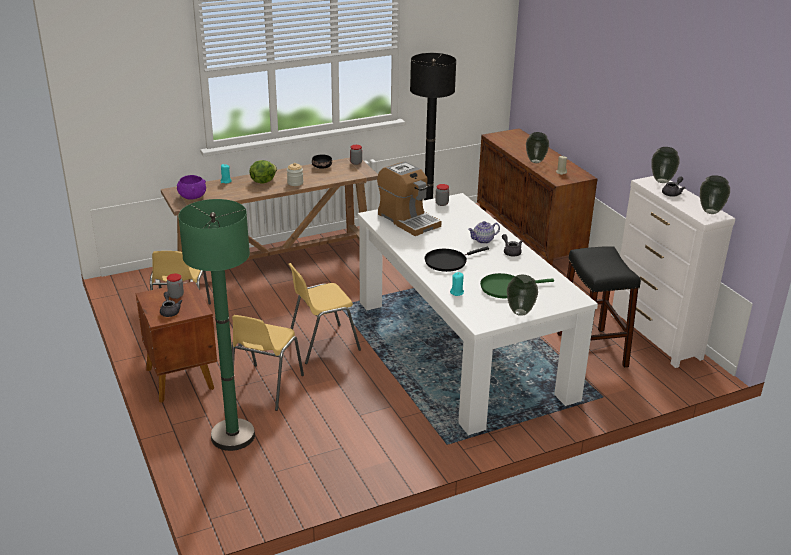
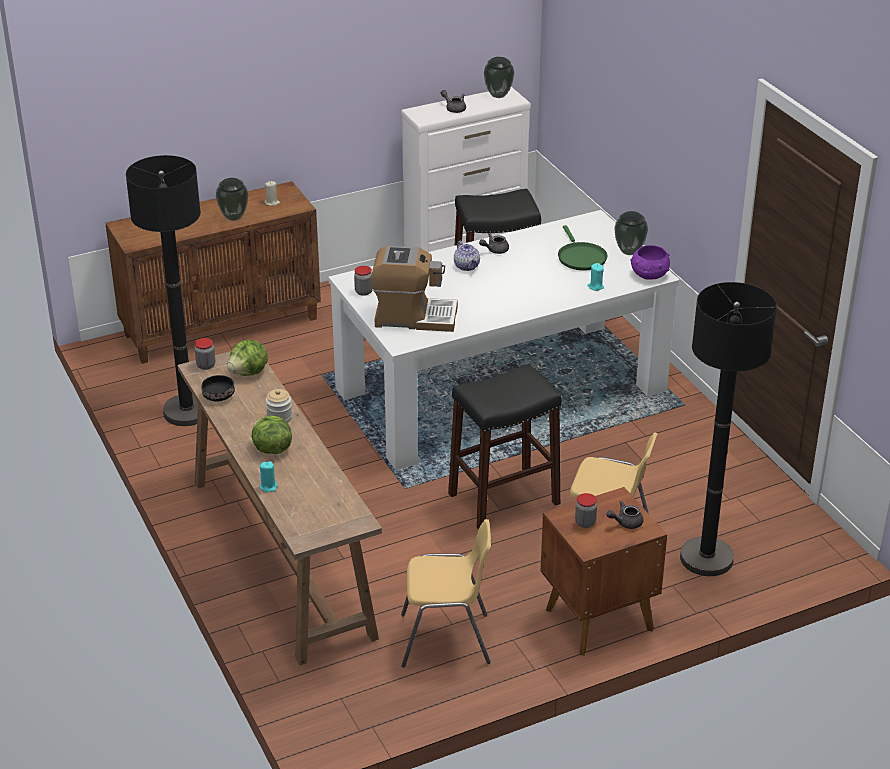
camera: 90 degrees left, 5 degrees up
purple bowl [177,175,206,200] -> purple bowl moved to [630,245,670,280]
green floor lamp [178,199,255,451] -> black floor lamp [680,282,777,576]
yellow chair [288,263,361,364] -> black stool [448,363,562,530]
coffee machine [377,161,441,236] -> coffee machine turned 45 degrees clockwise [371,246,458,332]
black frying pan [424,247,489,272] -> none
vase [651,147,680,183] -> none
none -> lettuce [227,340,268,376]

